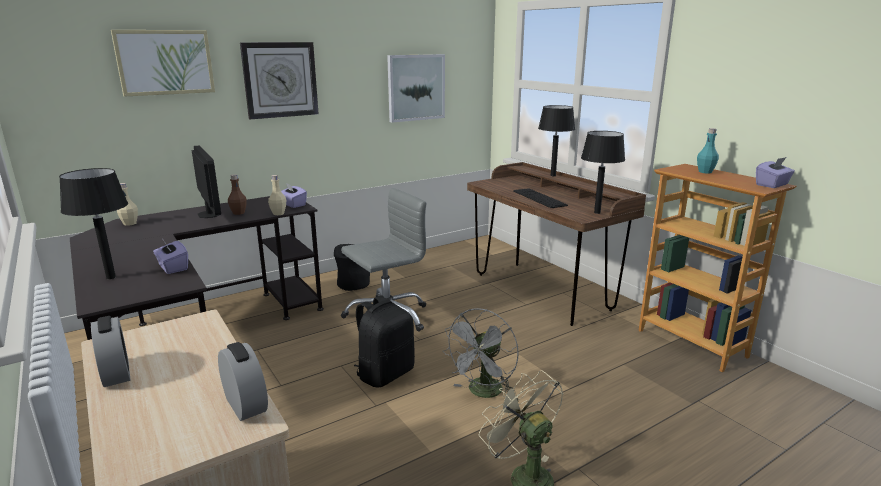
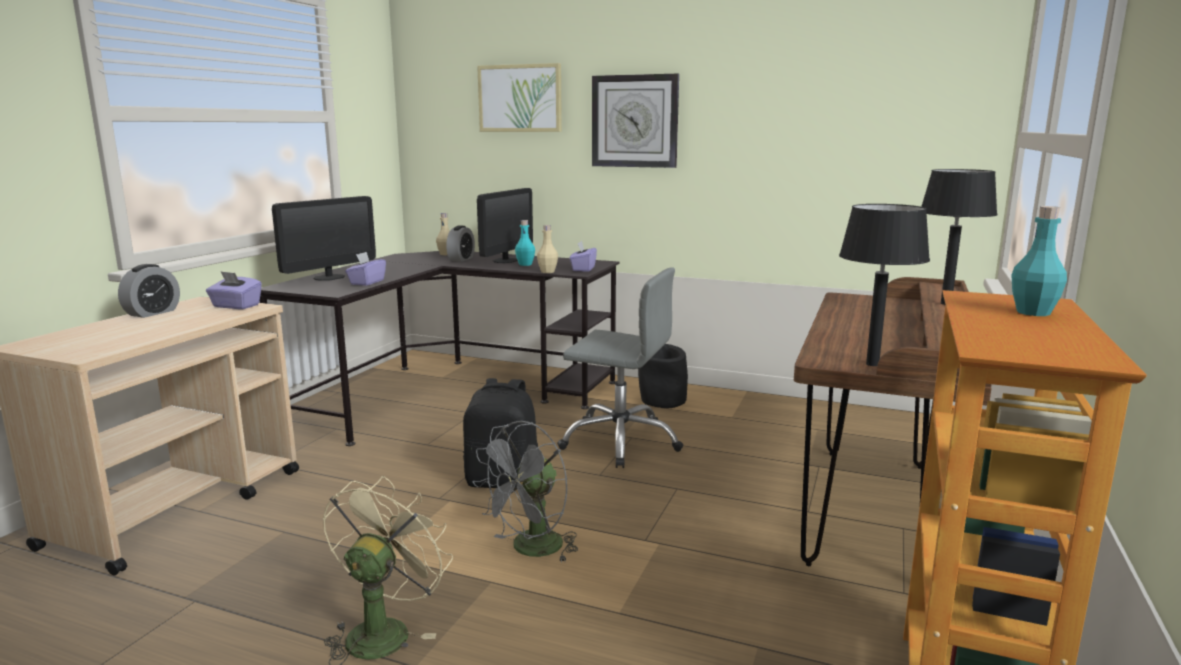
camera: 55 degrees right, 5 degrees down
black table lamp [59,168,128,279] -> monitor [272,196,376,281]
alarm clock [218,342,268,421] -> alarm clock moved to [446,225,475,262]
brown bottle [228,174,247,215] -> turquoise bottle [515,220,535,266]
picture [387,54,445,123] -> none
grey fan [443,308,519,398] -> grey fan turned 45 degrees counterclockwise [473,421,578,563]
keyboard [513,188,568,208] -> none
purple tissue box [756,157,795,188] -> purple tissue box moved to [206,271,262,309]

